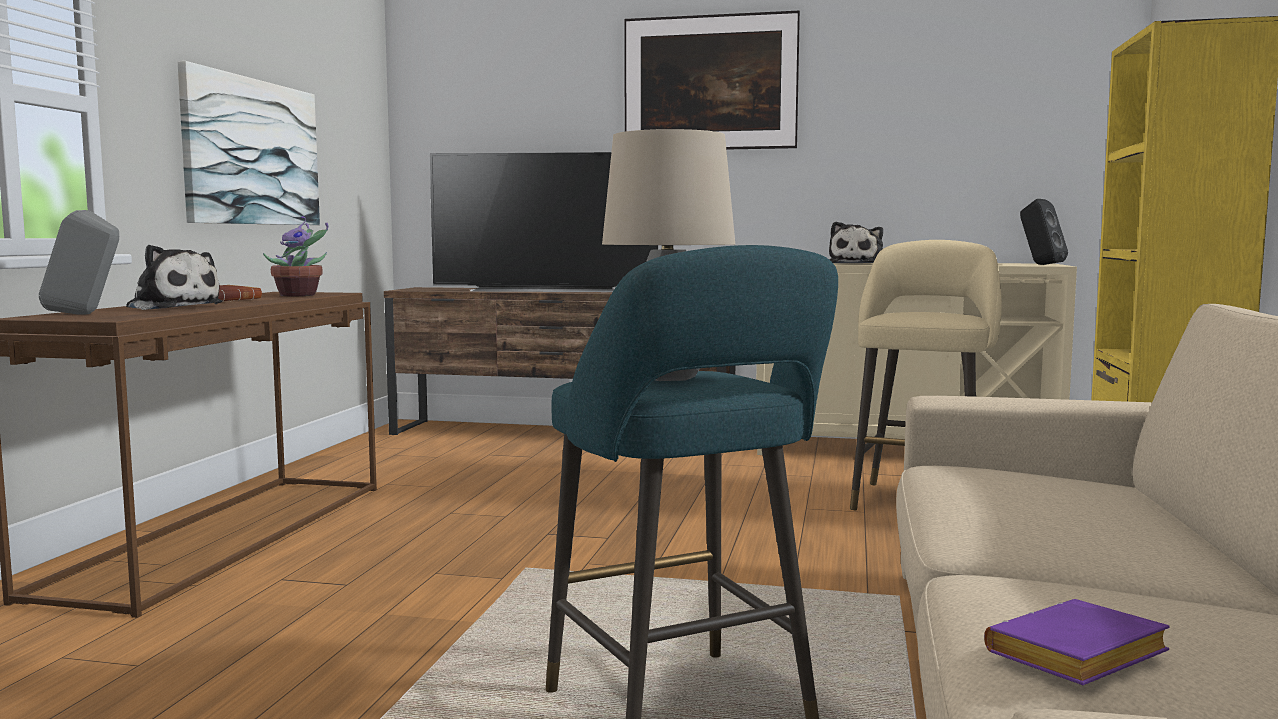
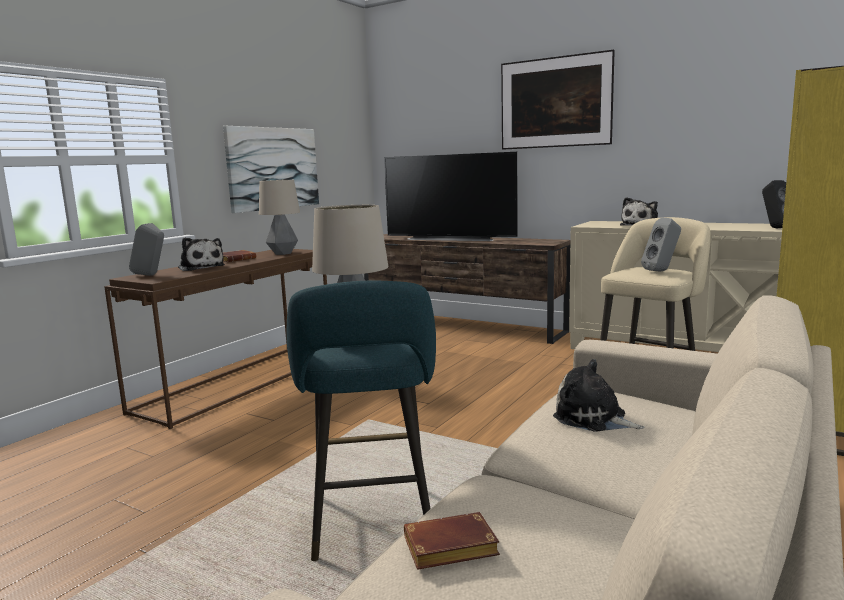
camera: 20 degrees right, 5 degrees up
potted plant [263,216,328,296] -> table lamp [259,180,300,255]
purple book [984,599,1170,685] -> brown book [404,512,500,570]
none -> plush toy [553,359,644,432]
none -> grey speaker [641,218,681,272]

